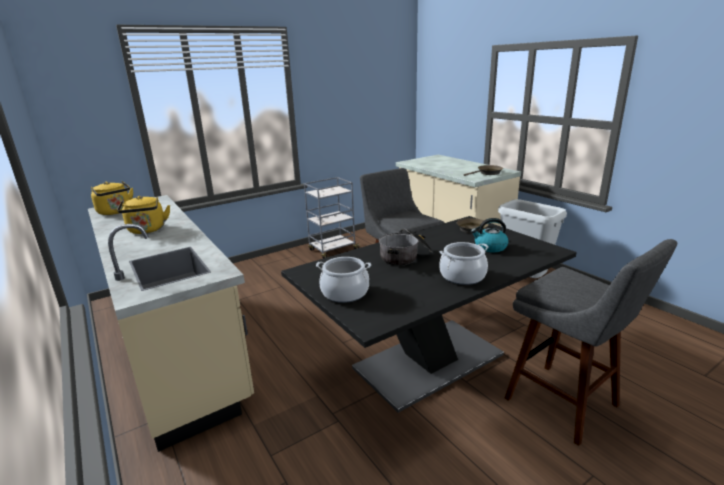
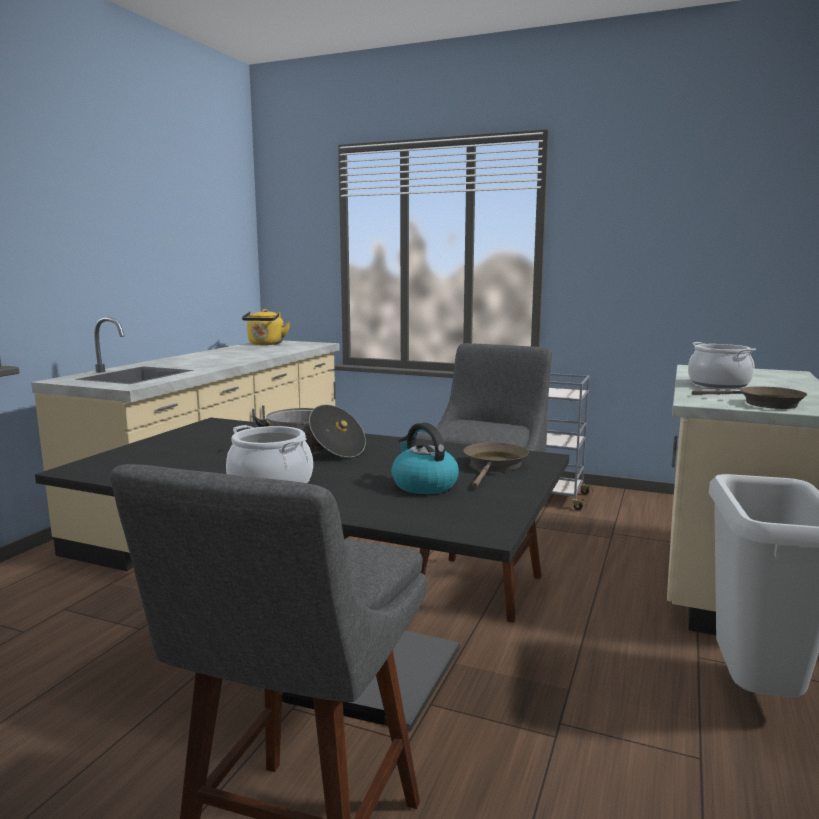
camera: 55 degrees right, 10 degrees down
yellow kettle [117,196,170,234] -> none
cooking pot [316,257,371,303] -> cooking pot moved to [688,342,756,388]

